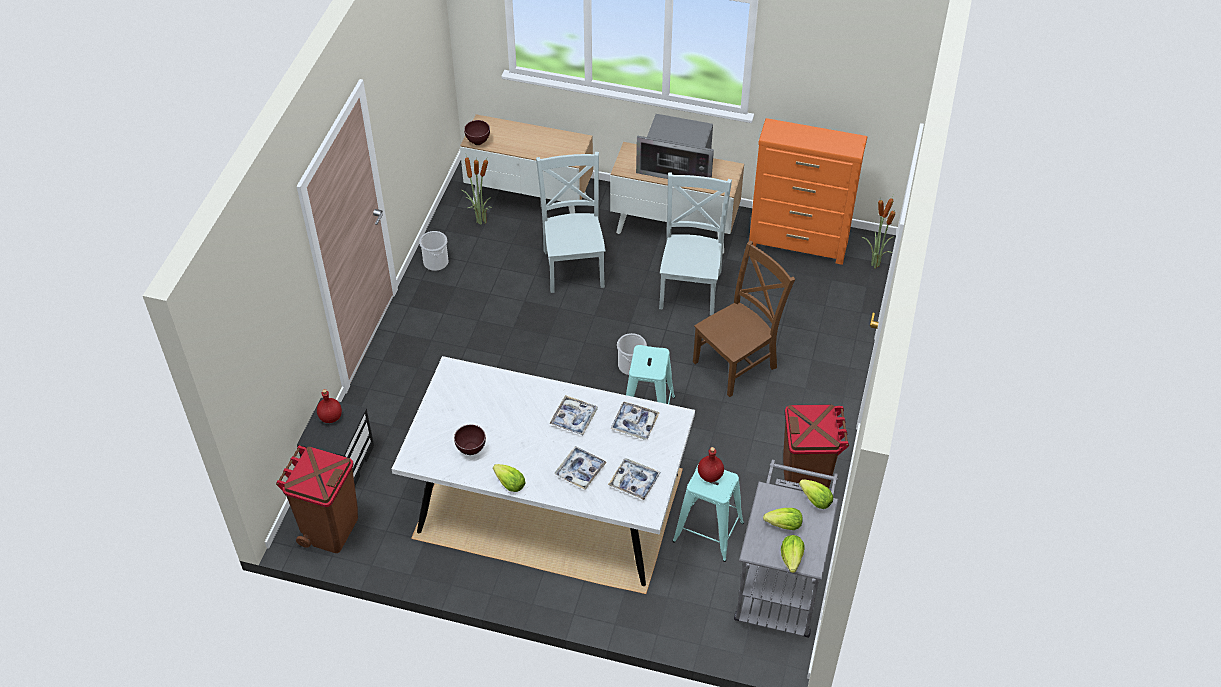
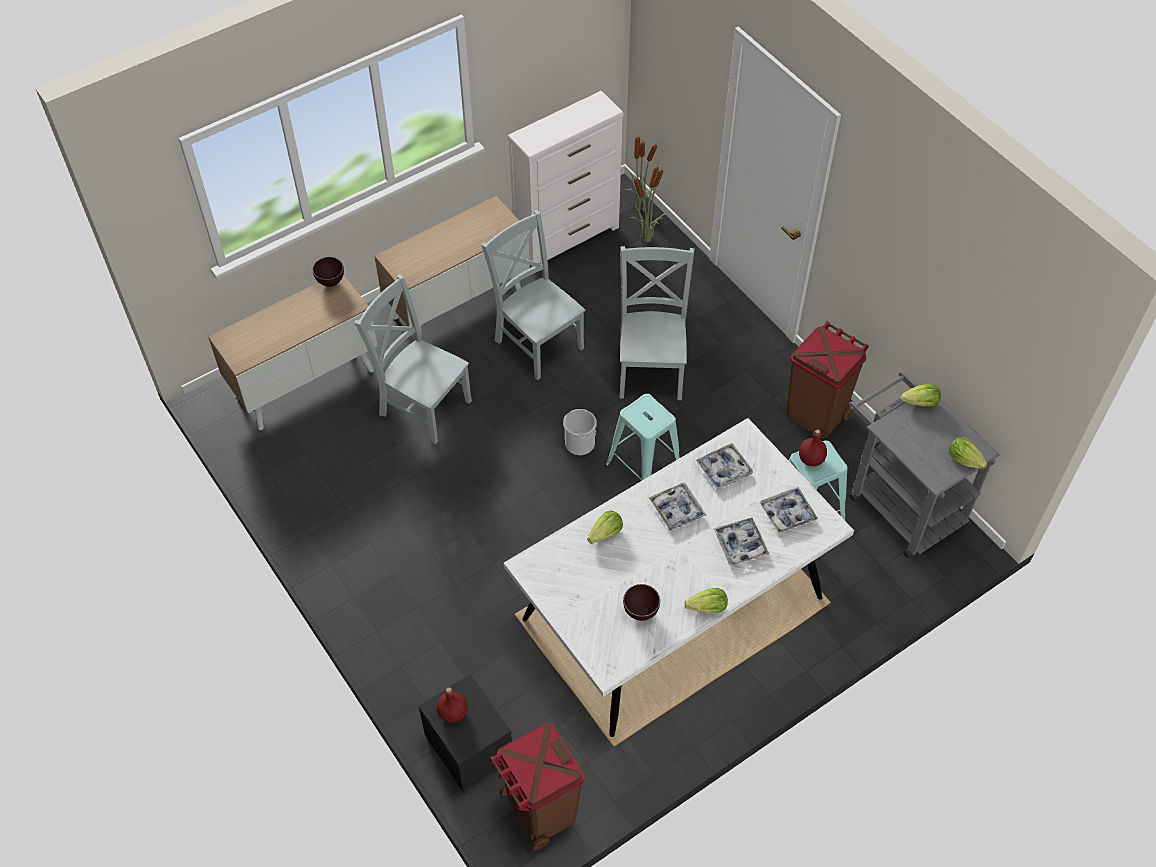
camera: 50 degrees left, 5 degrees up
bucket [419,231,449,271] -> none
potted plant [462,155,492,224] -> potted plant moved to [630,161,668,243]
brown bowl [464,120,490,145] -> brown bowl moved to [312,257,344,287]
microwave [636,114,714,179] -> none
brown chair [693,241,795,397] -> grey chair [619,246,695,400]
orange dresser [749,118,867,265] -> white dresser [508,91,624,268]
lettuce [763,508,803,530] -> lettuce moved to [587,510,623,544]

